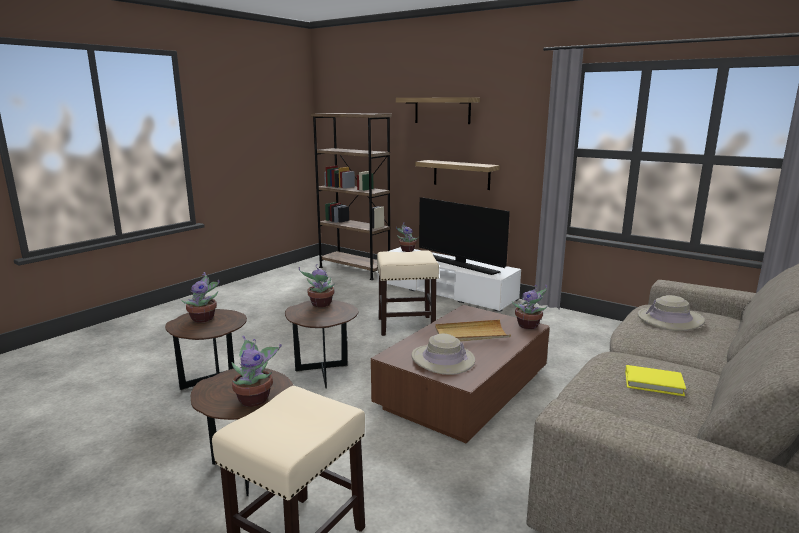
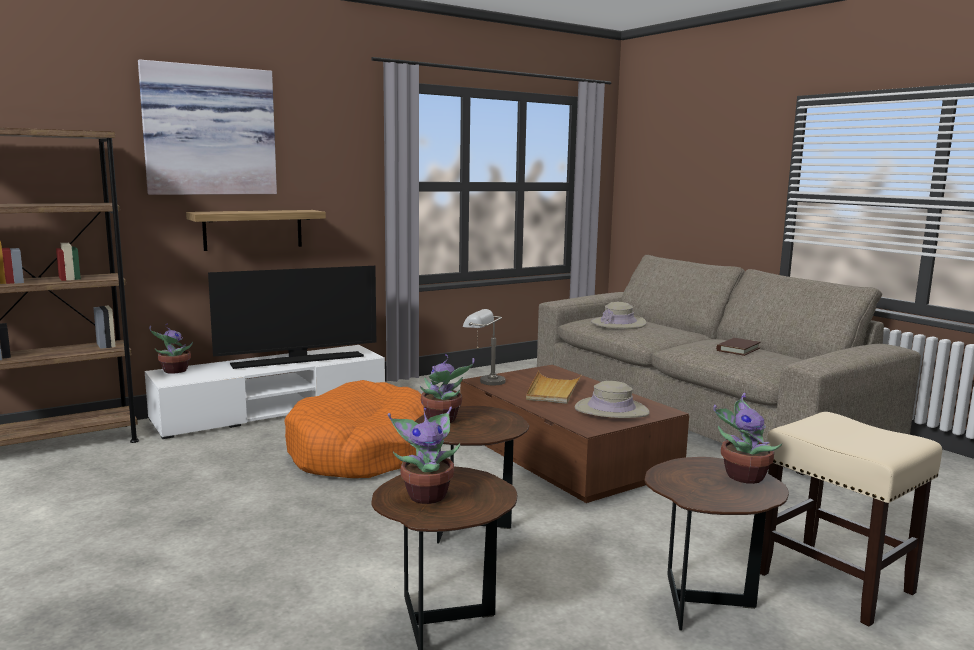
camera: 70 degrees left, 5 degrees down
beige stool [377,250,439,336] -> orange dog bed [284,380,425,478]
shelf [396,97,480,124] -> picture [138,59,277,195]
potted plant [512,285,548,329] -> none
yellow book [625,365,686,396] -> brown book [716,338,761,356]
none -> grey table lamp [463,309,505,385]

